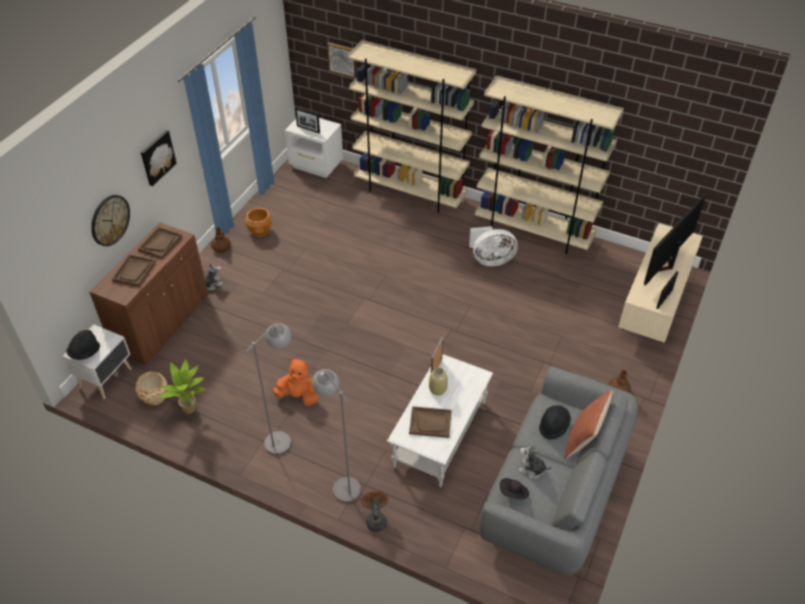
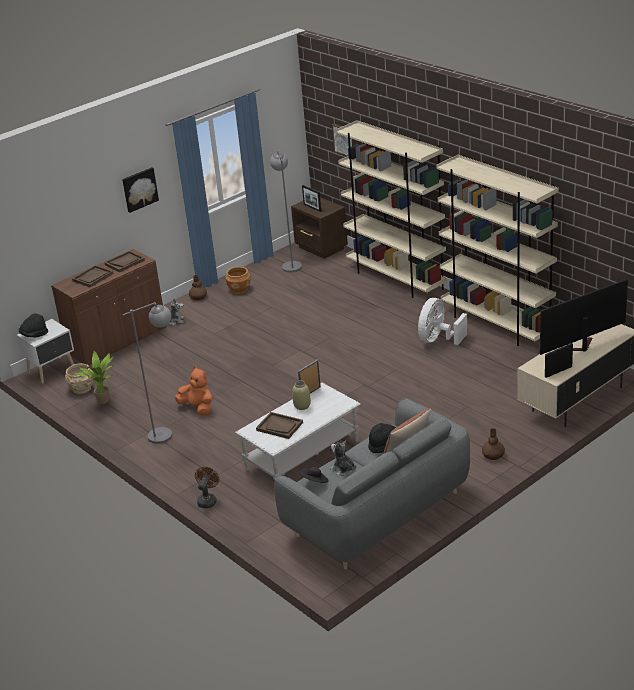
camera: 25 degrees right, 15 degrees down
wall clock [91,195,130,246] -> none
white nightstand [285,118,343,178] -> brown nightstand [291,197,348,259]
grey floor lamp [312,369,361,503] -> grey floor lamp moved to [270,150,302,272]
white fan [469,226,518,266] -> white fan turned 105 degrees clockwise [418,298,467,345]

